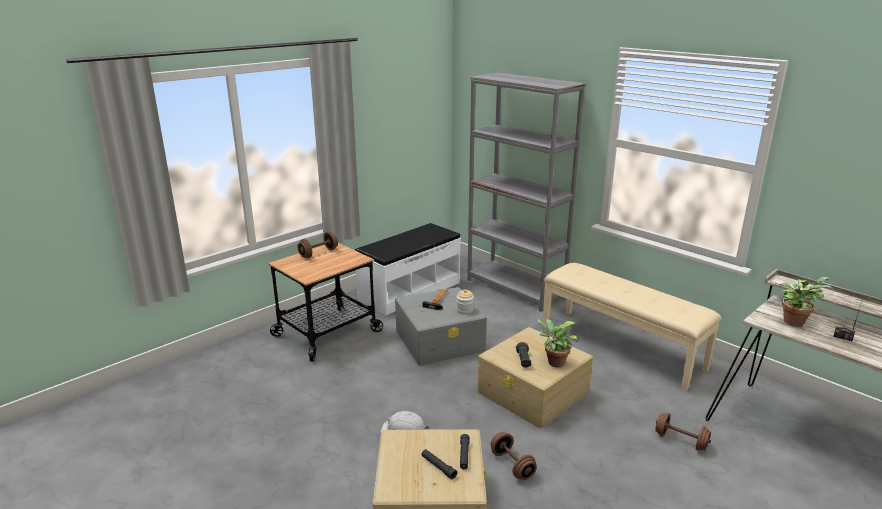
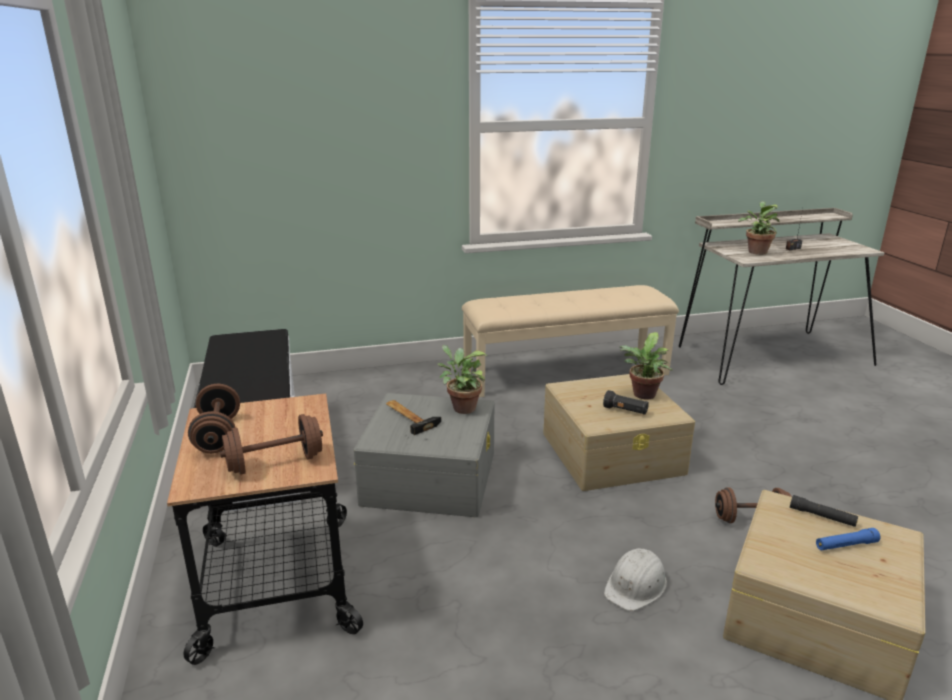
camera: 60 degrees left, 0 degrees up
black flashlight [421,449,457,479] -> blue flashlight [816,528,880,550]
jar [456,289,474,314] -> potted plant [437,345,487,414]
grey bookcase [467,73,586,312] -> none
brown dumbbell [655,413,711,451] -> brown dumbbell moved to [220,414,323,474]

